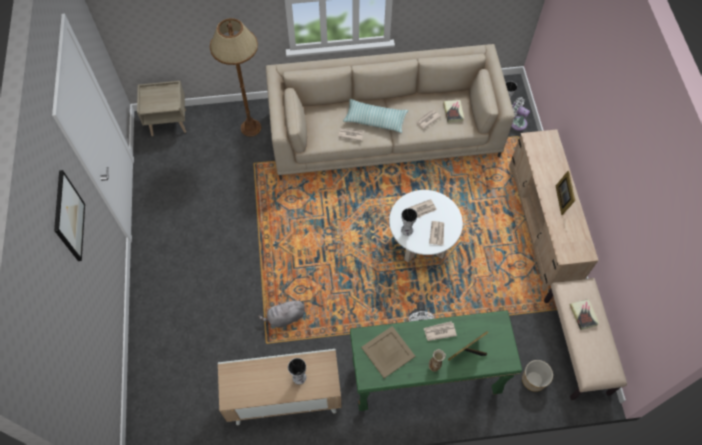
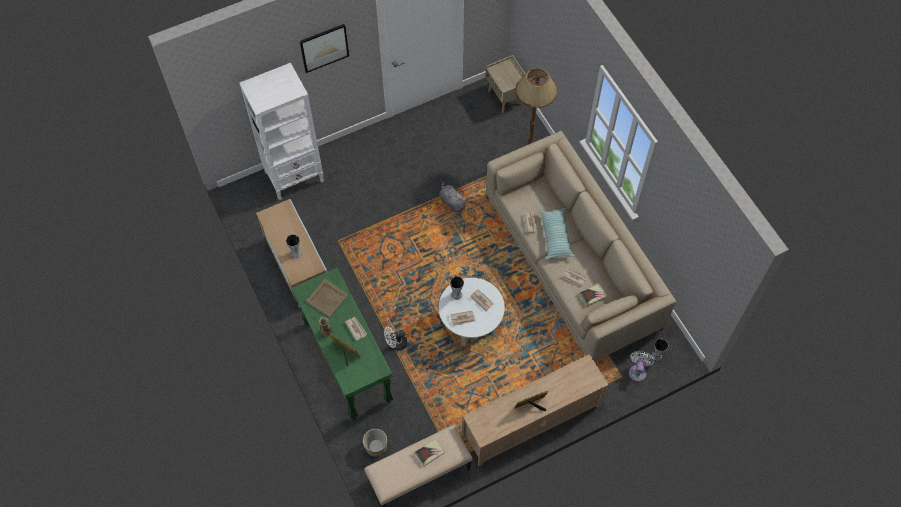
camera: 70 degrees right, 0 degrees up
grey plush toy [258,298,305,328] -> grey plush toy moved to [439,182,468,212]
none -> white bookcase [239,63,324,200]

